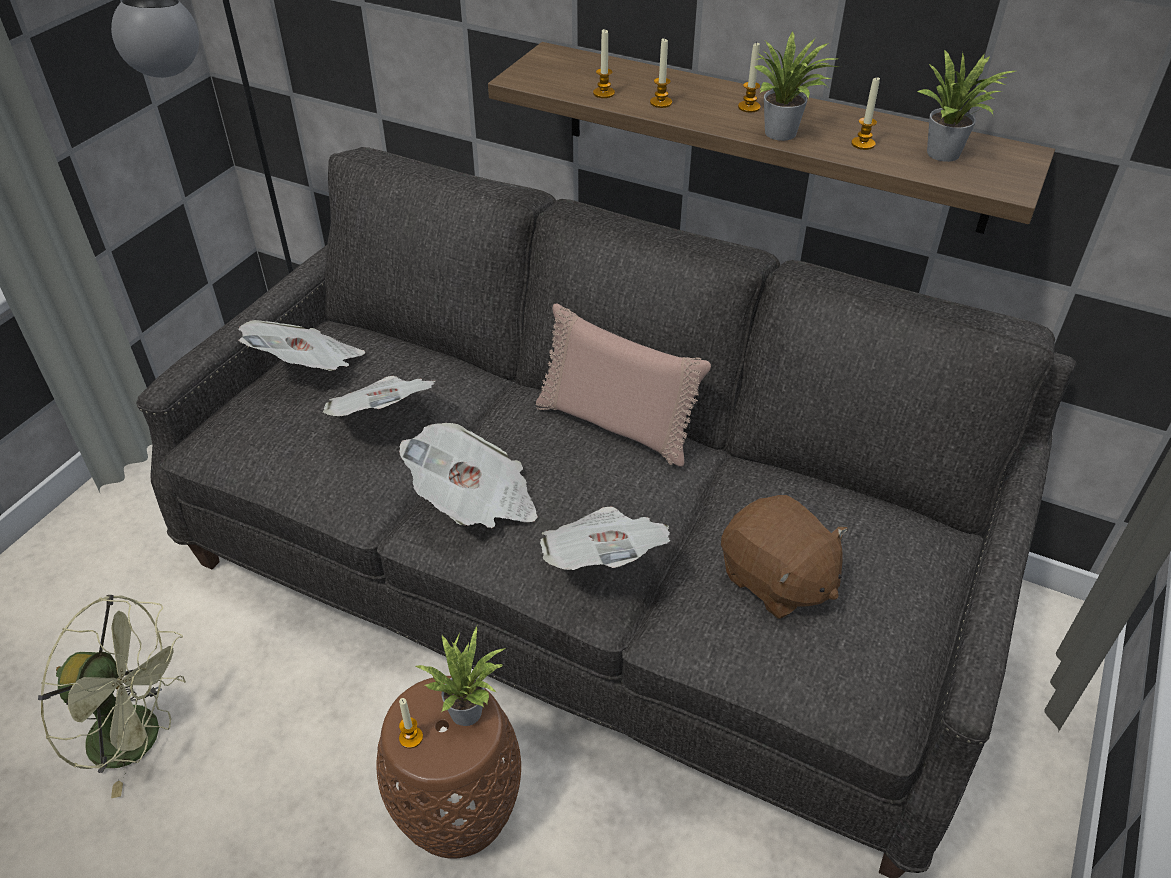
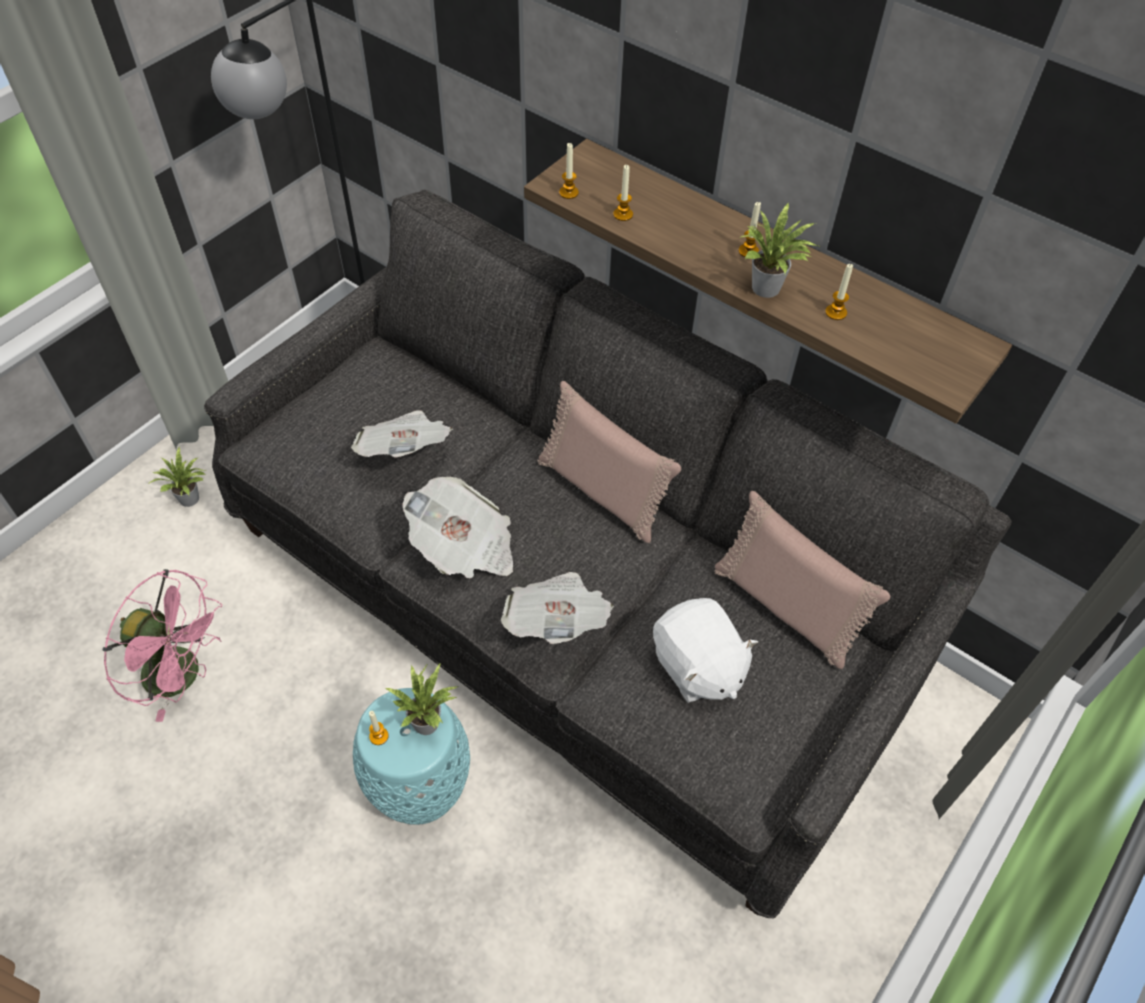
camera: 10 degrees right, 10 degrees up
green fan [38,595,186,798] -> pink fan [103,569,222,722]
newspaper [238,320,365,371] -> none
brown stool [376,676,521,859] -> turquoise stool [353,688,470,825]
candle [650,38,672,108] -> candle moved to [559,143,579,199]
brown plush toy [721,495,848,619] -> white plush toy [653,598,758,703]
potted plant [917,49,1015,162] -> potted plant moved to [148,447,206,507]
none -> beige pillow [714,491,890,669]

